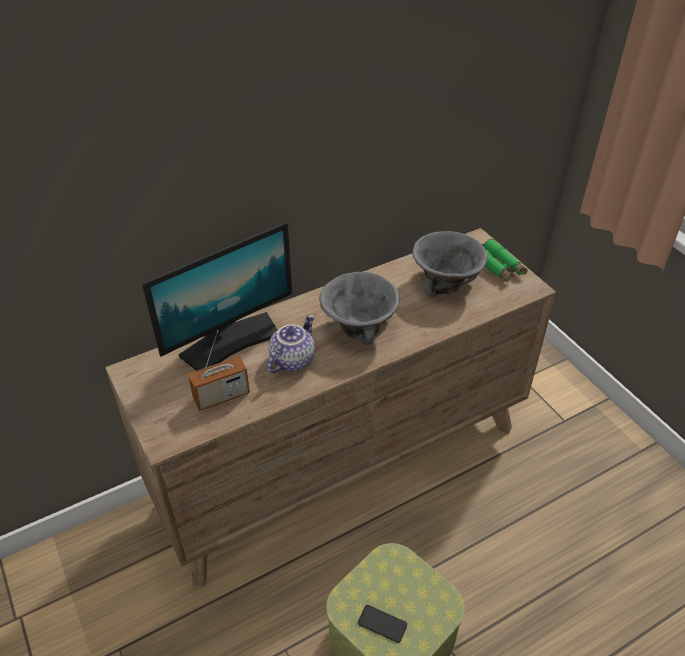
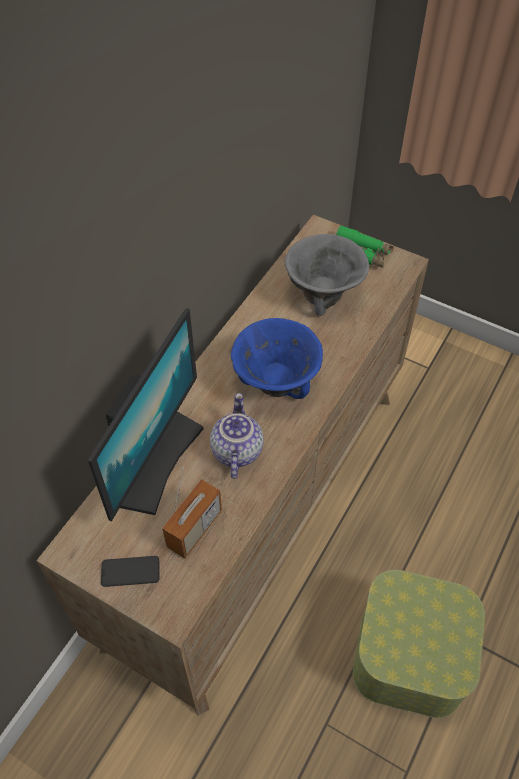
camera: 30 degrees left, 10 degrees up
grey bowl [319,272,399,345] -> blue bowl [231,318,323,399]
phone [358,605,407,643] -> phone moved to [101,556,160,587]

